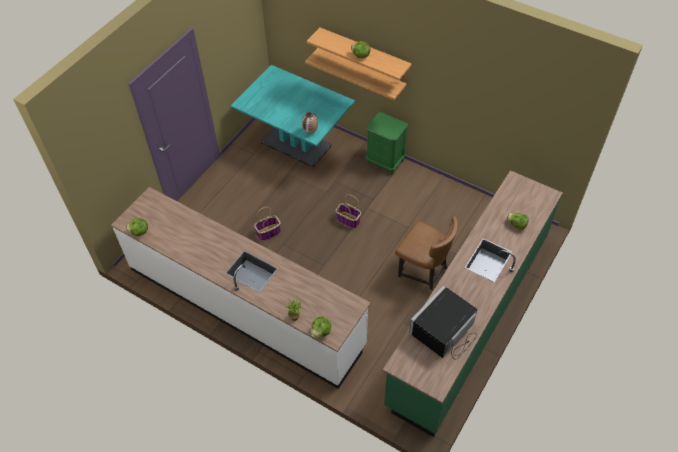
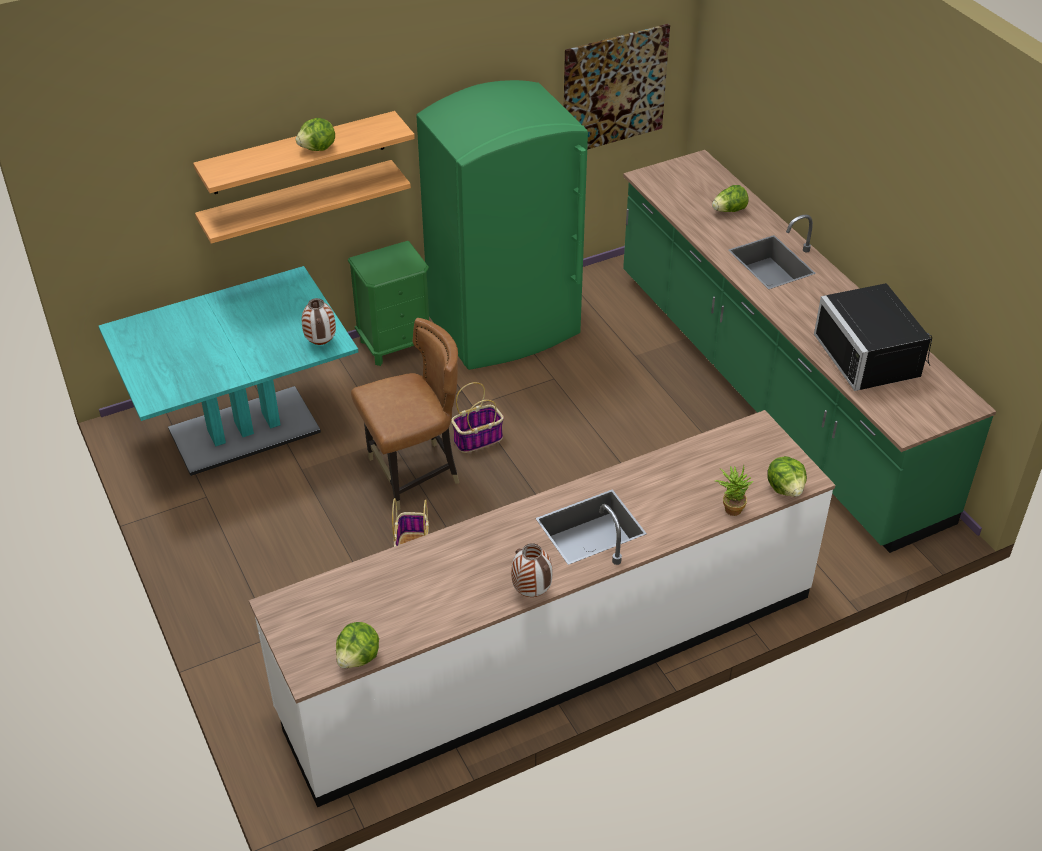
camera: 60 degrees left, 10 degrees down
brown chair [395,216,458,294] -> brown chair moved to [351,318,459,510]
none -> green fridge [416,80,588,370]
none -> vase [511,543,553,597]
none -> picture [564,24,670,150]

